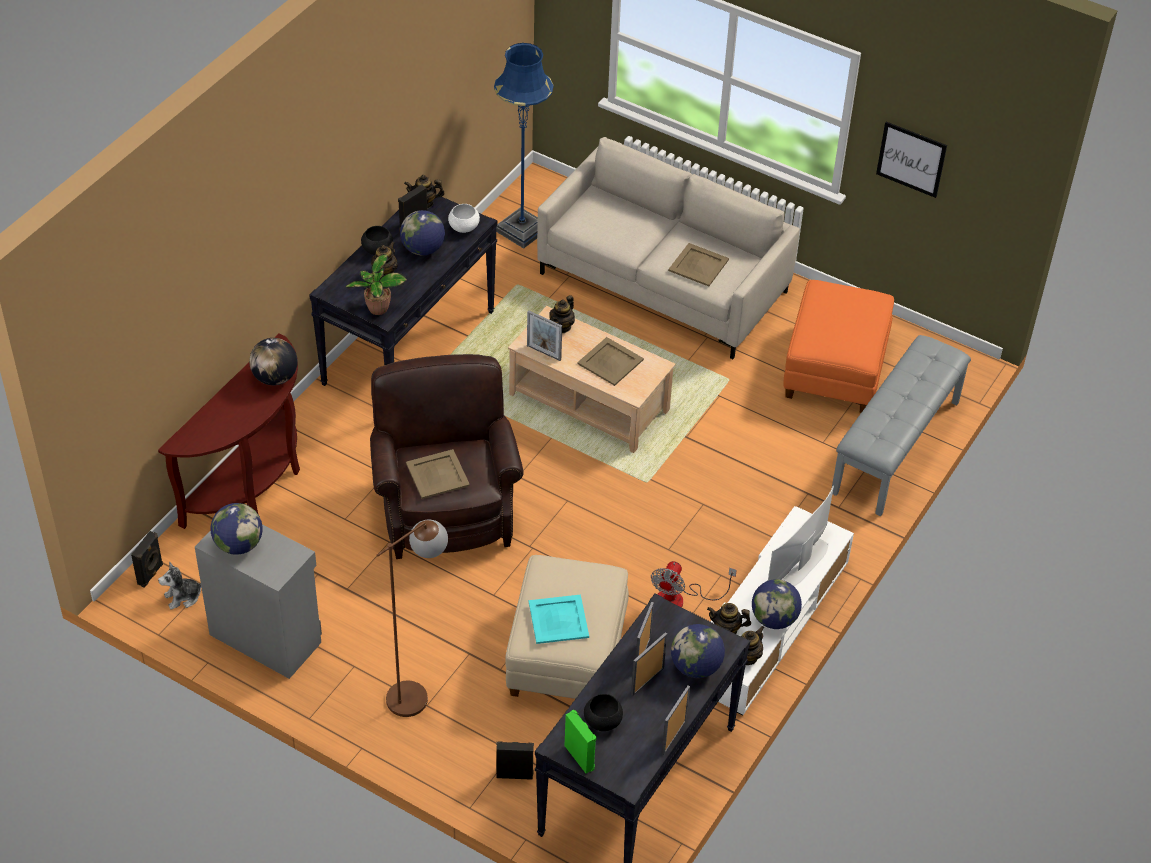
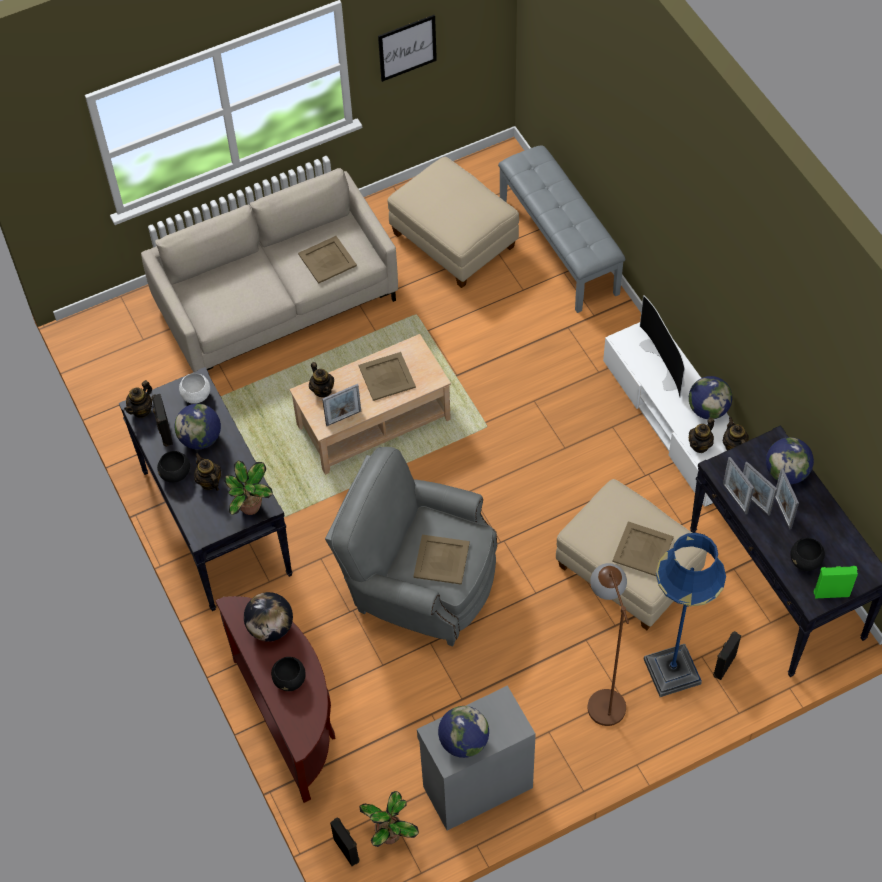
camera: 55 degrees left, 10 degrees up
plush toy [158,562,201,610] -> potted plant [360,791,419,847]
brown armchair [370,354,524,559] -> grey armchair [325,447,497,647]
blue floor lamp [494,43,554,249] -> blue floor lamp moved to [644,533,726,697]
turquoise tray [529,594,589,644] -> beige tray [612,521,674,576]
fan [651,561,737,607] -> none
picture frame [661,685,690,755] -> picture frame moved to [723,457,754,515]
orange ottoman [783,280,894,413] -> beige ottoman [387,157,519,288]
none -> black bowl [271,657,306,691]

